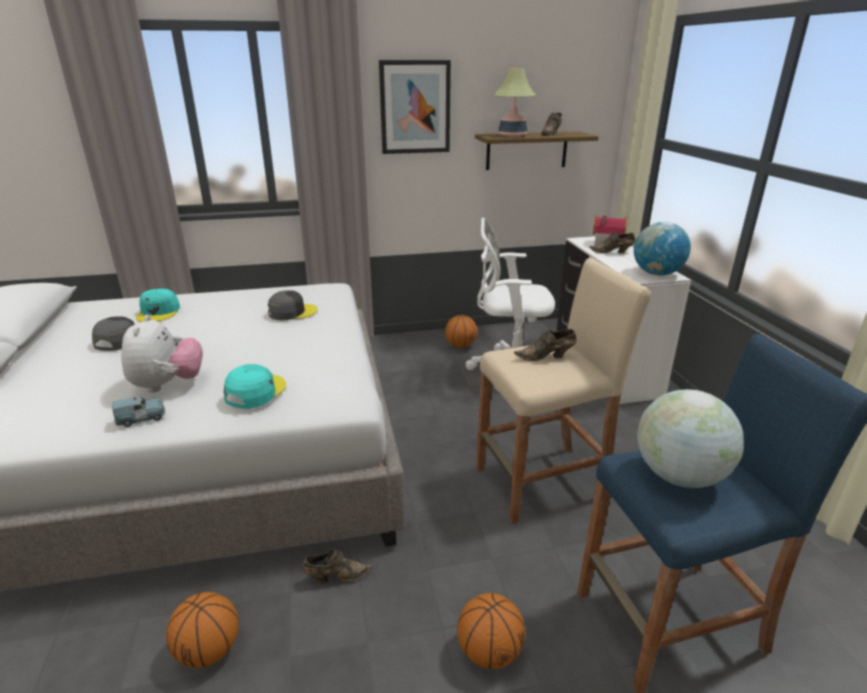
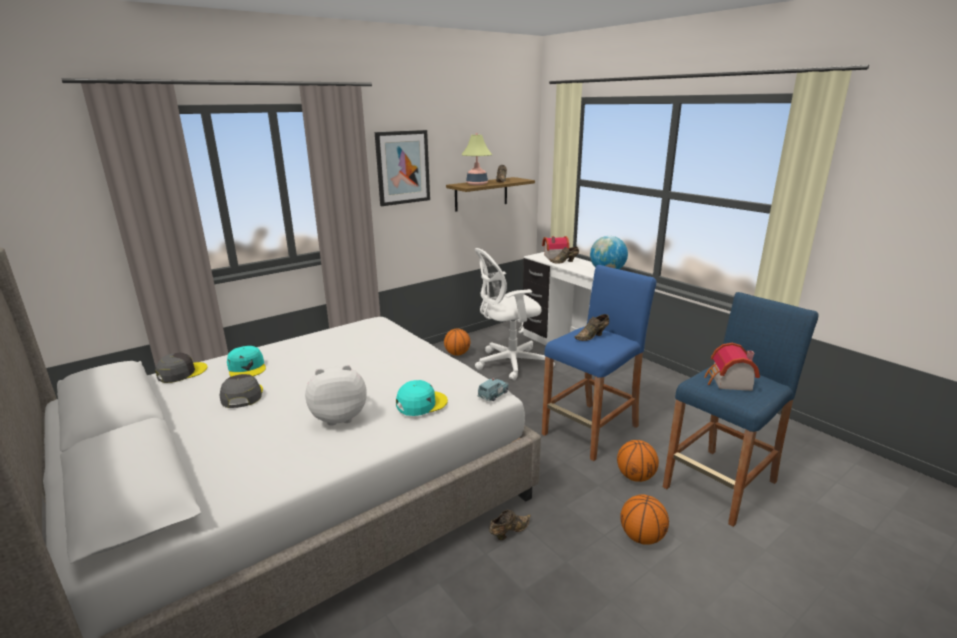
camera: 25 degrees left, 5 degrees down
blue toy car [112,397,166,427] -> blue toy car moved to [477,378,509,401]
plush toy [121,315,203,393] -> plush toy turned 75 degrees counterclockwise [305,365,367,426]
basketball [166,592,239,668] -> basketball moved to [617,440,659,482]
turquoise cap [224,364,286,409] -> turquoise cap turned 60 degrees clockwise [396,380,448,416]
grey cap [268,290,318,320] -> grey cap moved to [155,353,208,383]
beige stool [476,258,651,524] -> blue stool [542,265,656,461]
globe [637,389,744,488] -> toy house [704,343,760,391]

